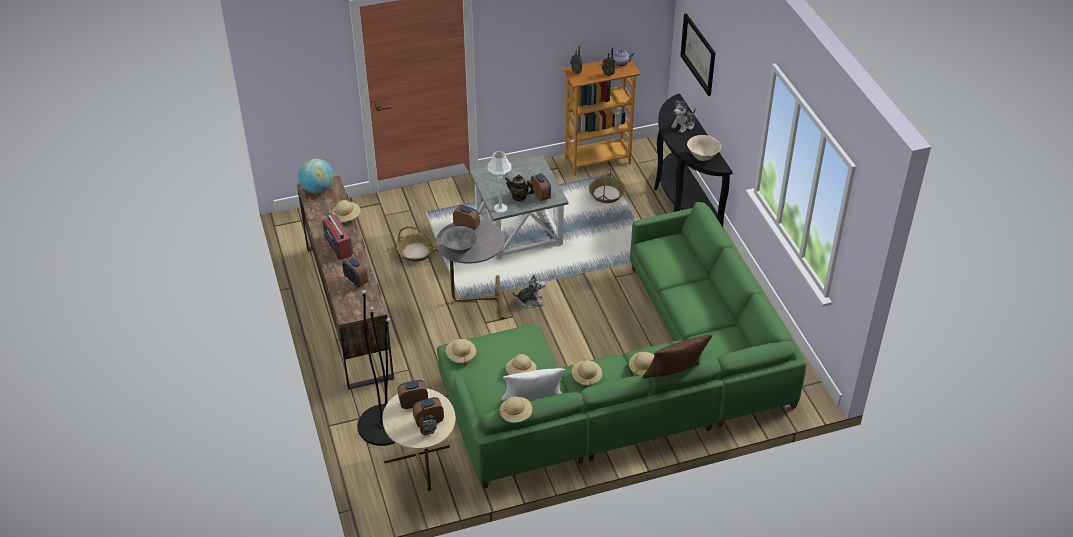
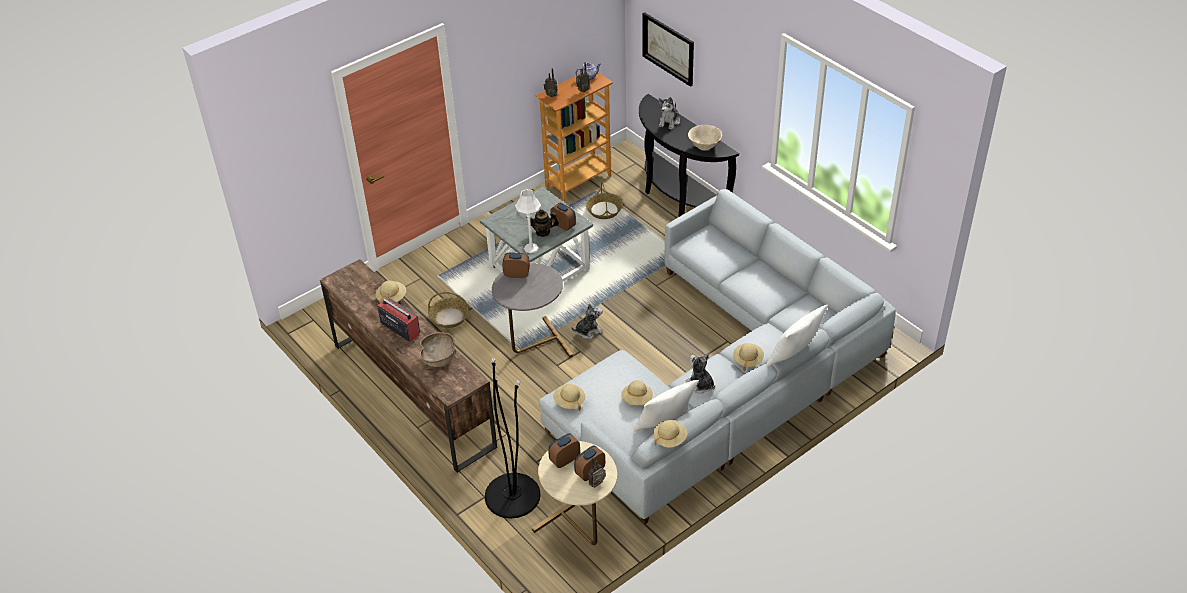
camera: 20 degrees left, 0 degrees up
globe [298,158,334,193] -> none
alarm clock [342,257,368,288] -> brown bowl [420,332,455,367]
green sofa [437,202,807,488] -> grey sofa [539,189,896,525]
grey bowl [441,226,477,255] -> none
beige hat [571,360,602,387] -> plush toy [686,354,715,394]
brown pillow [643,335,712,378] -> white pillow [766,305,828,367]

